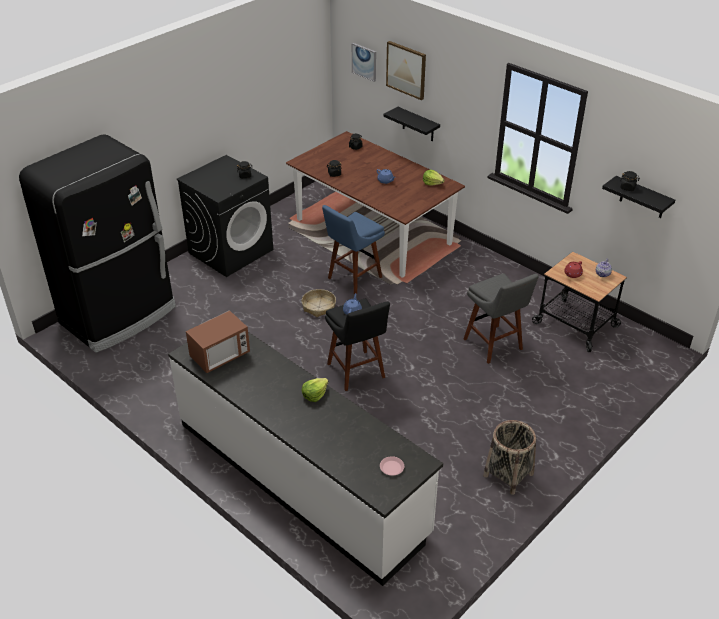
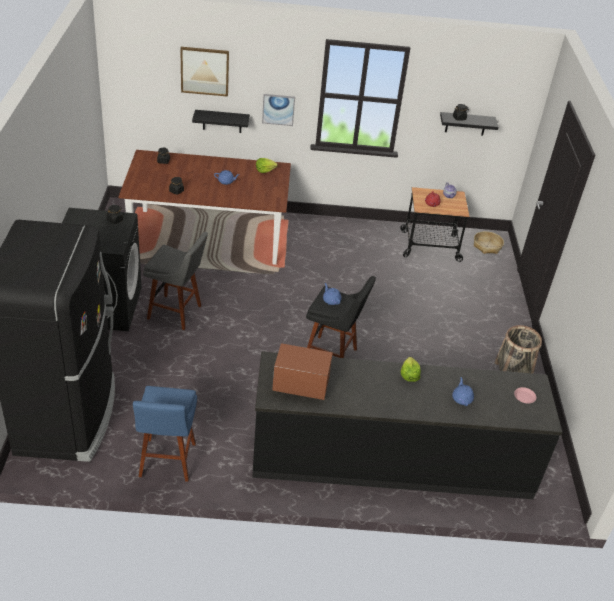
camera: 45 degrees left, 0 degrees up
white counter [168,332,443,586] -> black counter [252,351,562,499]
microwave [186,310,250,373] -> microwave turned 90 degrees counterclockwise [272,343,333,400]
basket [302,289,336,317] -> basket moved to [474,231,504,254]
blue stool [322,205,385,295] -> blue stool moved to [133,386,197,482]
picture [352,43,376,82] -> picture moved to [262,94,295,126]
grey stool [464,273,539,364] -> grey stool moved to [143,232,208,330]
none -> blue teapot [452,377,474,406]

